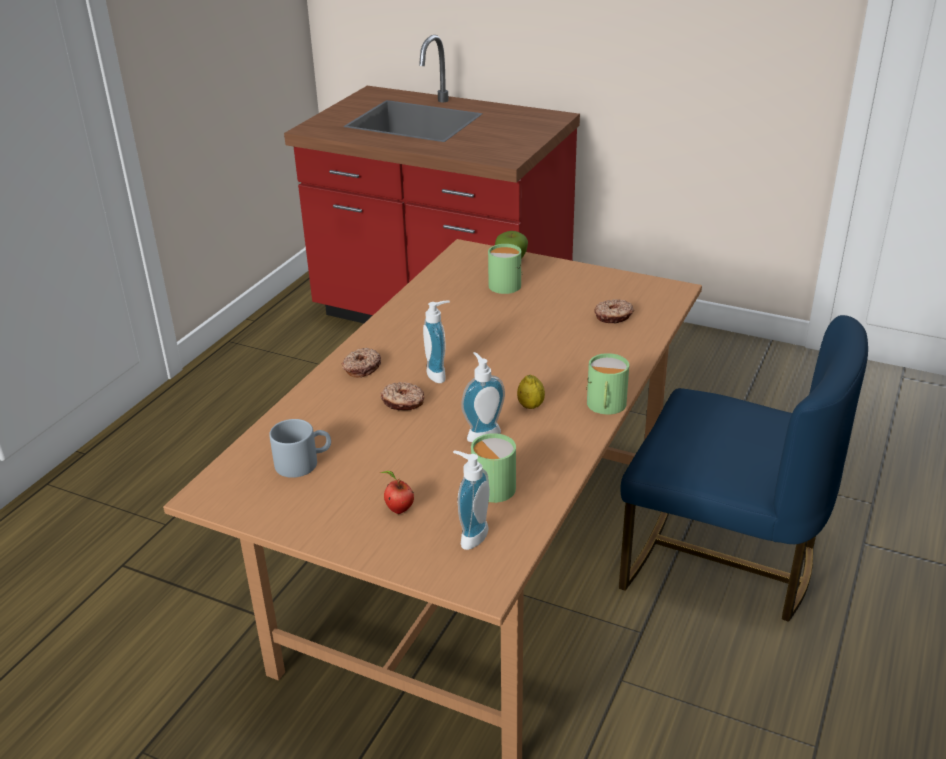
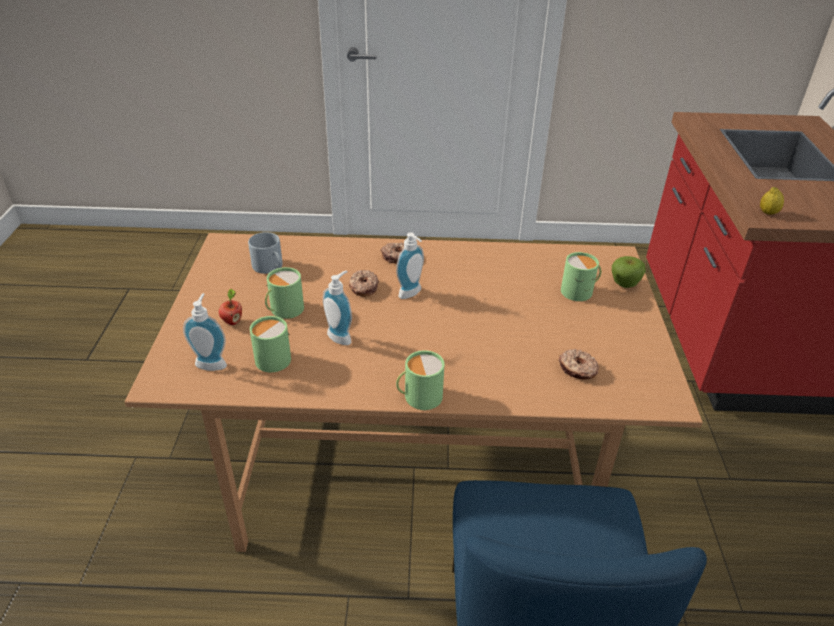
camera: 65 degrees right, 5 degrees up
lemon [517,375,545,409] -> lemon moved to [760,187,784,215]
none -> green mug [265,267,304,319]

